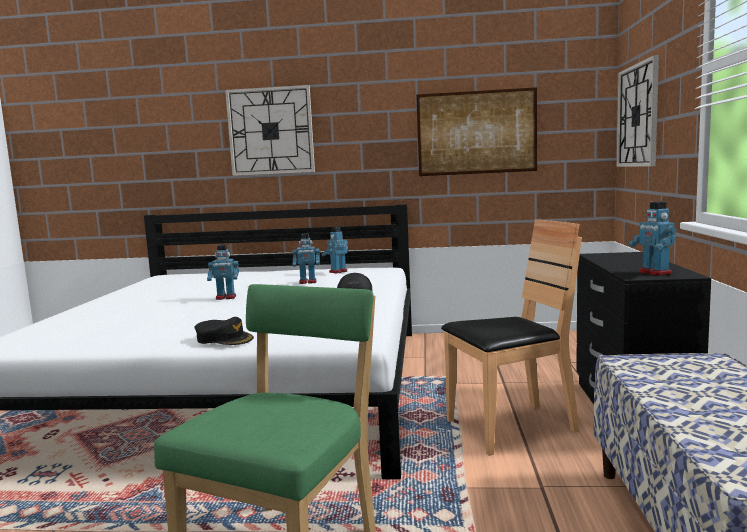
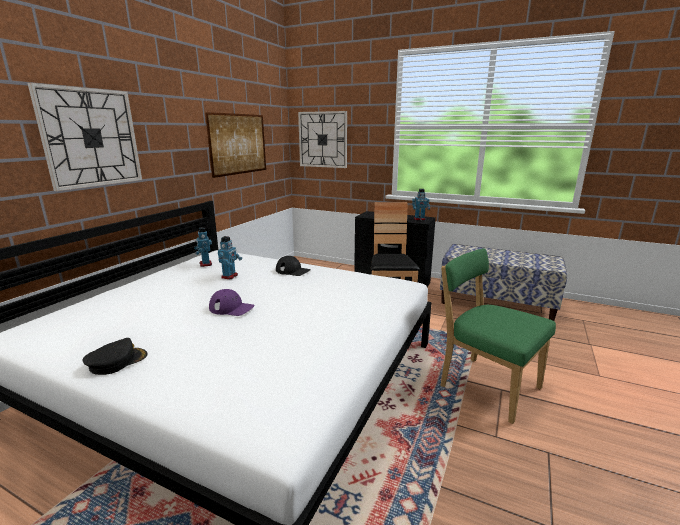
camera: 70 degrees left, 10 degrees up
black cap [195,317,254,345] -> black cap moved to [83,338,148,375]
toy robot [207,244,239,300] -> purple cap [209,289,254,316]

